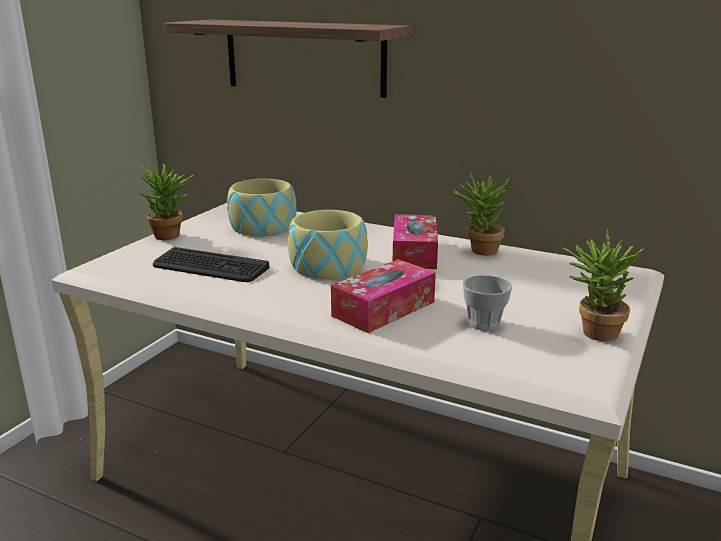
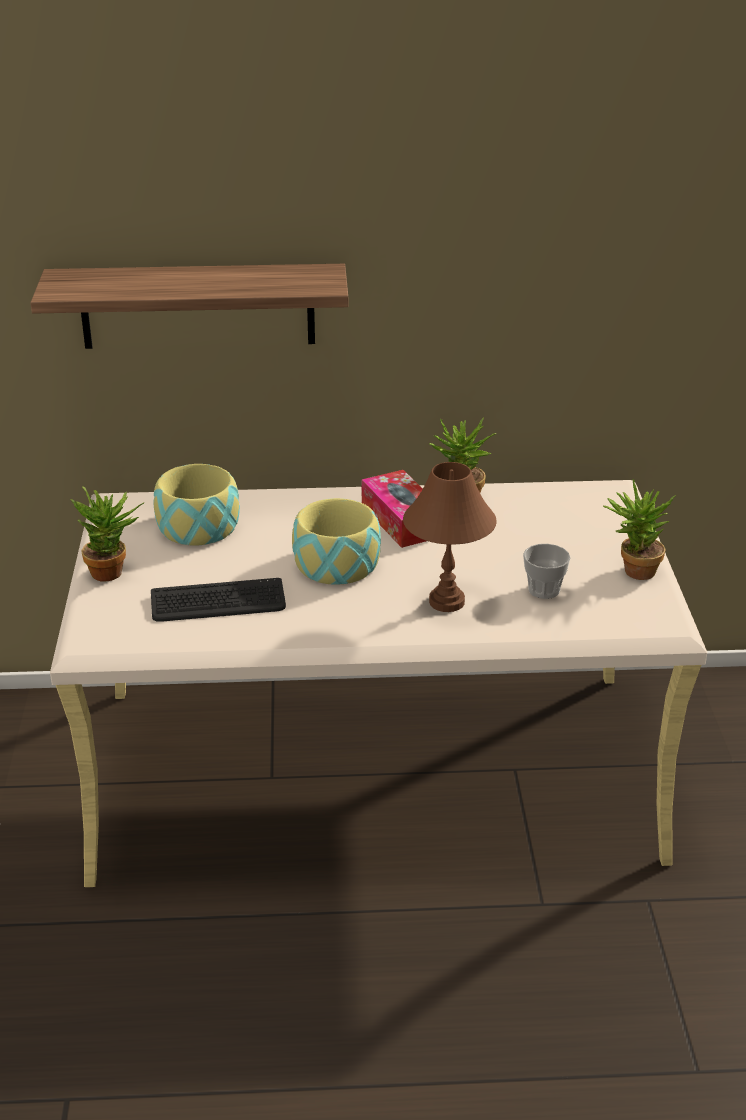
camera: 30 degrees left, 10 degrees up
tissue box [331,259,436,333] -> brown table lamp [403,462,497,612]

